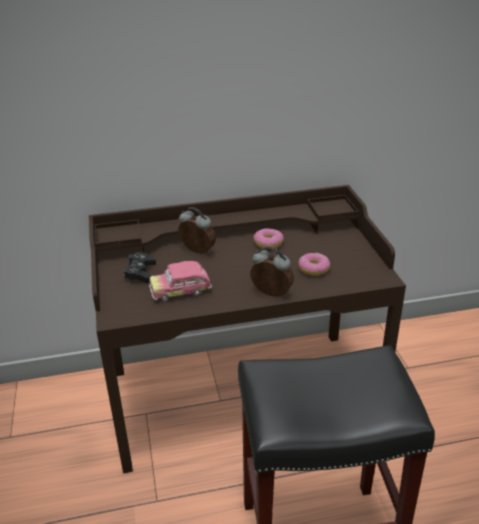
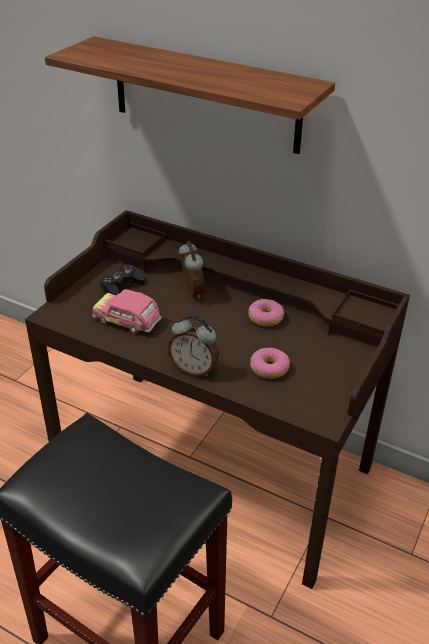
camera: 40 degrees right, 5 degrees up
alarm clock [250,247,294,297] -> alarm clock turned 135 degrees clockwise [167,315,219,377]
none -> shelf [45,36,335,154]

